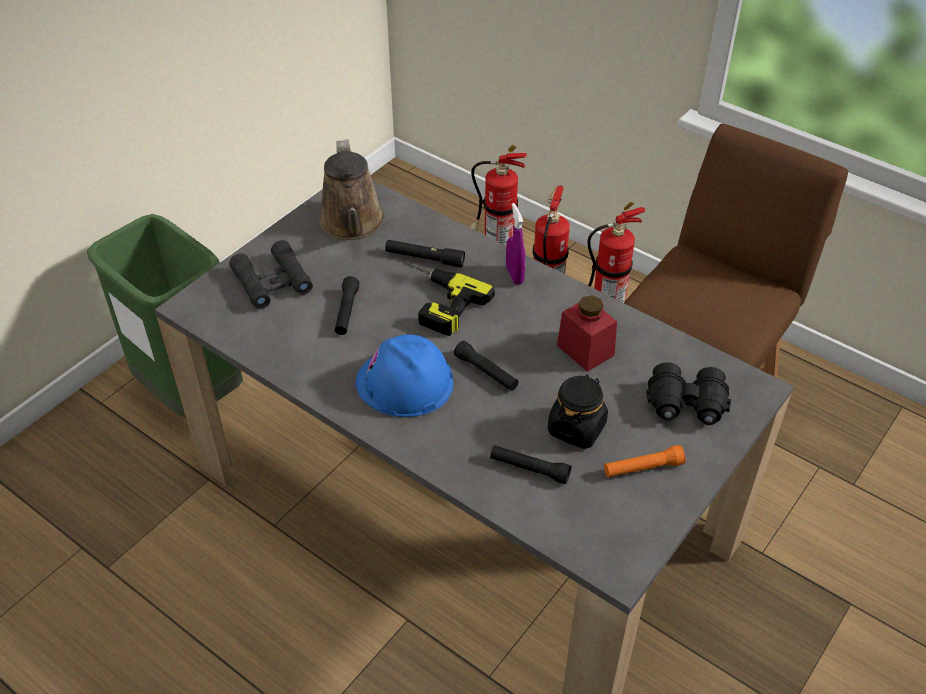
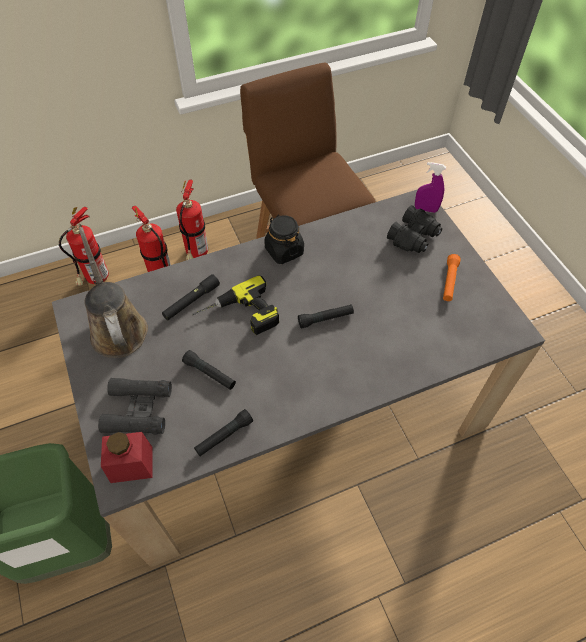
camera: 60 degrees left, 10 degrees up
brown watering can [319,139,384,240] -> brown watering can turned 135 degrees counterclockwise [79,227,148,358]
blue hard hat [356,334,453,417] -> none
black flashlight [490,445,571,484] -> black flashlight moved to [194,409,253,457]
purple spray bottle [506,203,525,285] -> purple spray bottle moved to [415,162,446,213]
black jar [548,374,608,449] -> black jar moved to [264,215,304,264]
red jar [557,295,617,372] -> red jar moved to [101,432,152,483]

